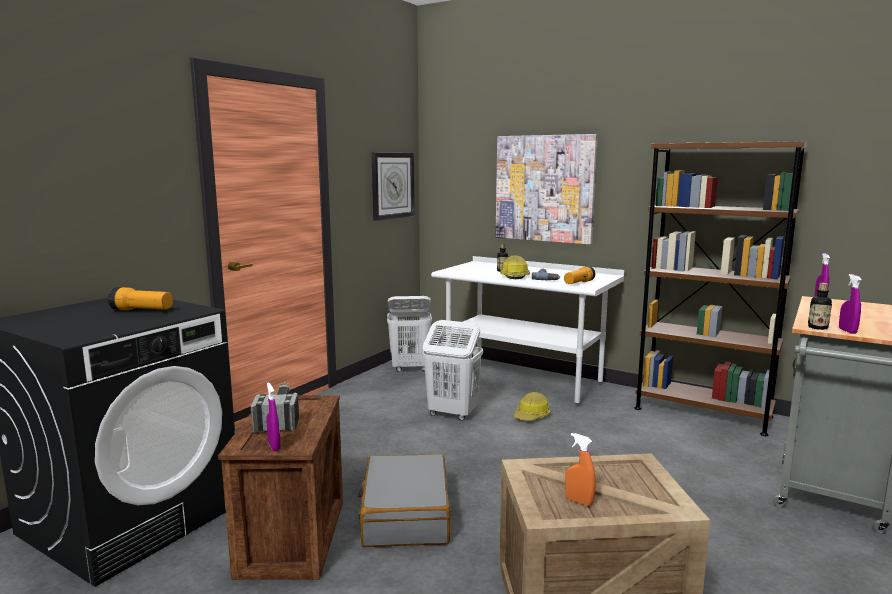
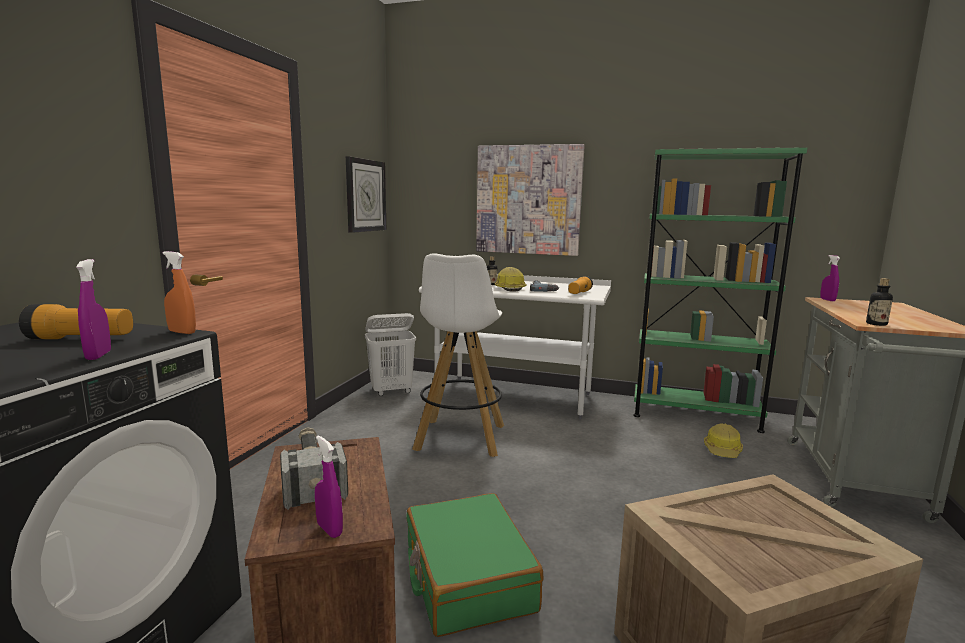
camera: 15 degrees left, 0 degrees up
grey suitcase [358,454,451,547] -> green suitcase [406,493,544,637]
white laundry basket [423,320,483,421] -> white stool [412,253,504,457]
hard hat [513,392,550,421] -> hard hat moved to [704,424,743,458]
orange spray bottle [565,433,596,506] -> orange spray bottle moved to [163,251,196,334]
brown bookcase [634,141,808,436] -> green bookcase [633,147,808,433]
purple spray bottle [839,274,862,334] -> purple spray bottle moved to [76,259,111,360]

